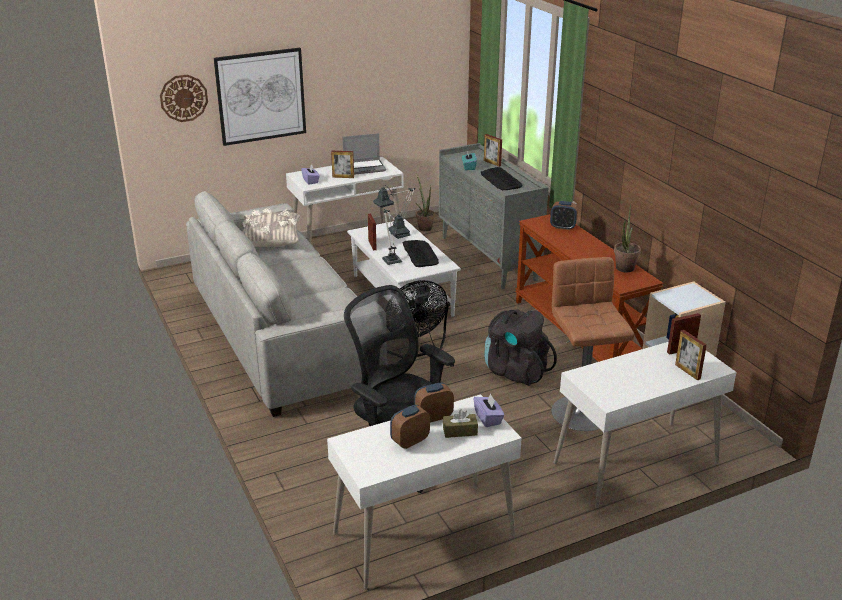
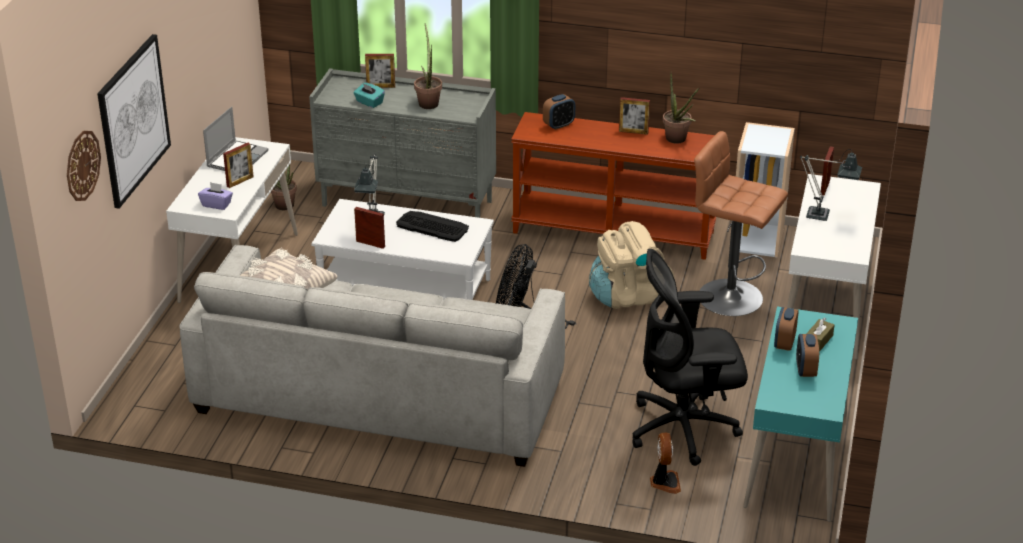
camera: 50 degrees left, 5 degrees up
white desk [327,394,522,589] -> turquoise desk [743,306,858,522]
table lamp [382,209,410,265] -> table lamp moved to [800,149,862,221]
purple tissue box [474,393,505,427] -> none
keyboard [481,167,523,190] -> potted plant [414,24,442,109]
black backpack [484,309,557,386] -> beige backpack [589,221,674,309]
picture frame [675,330,707,380] -> picture frame moved to [619,97,650,135]
none -> fan [650,433,681,494]

